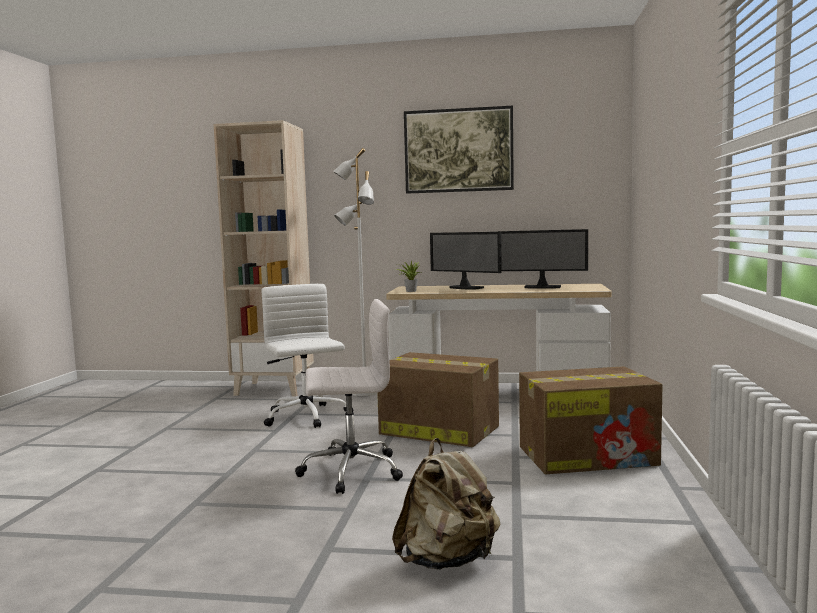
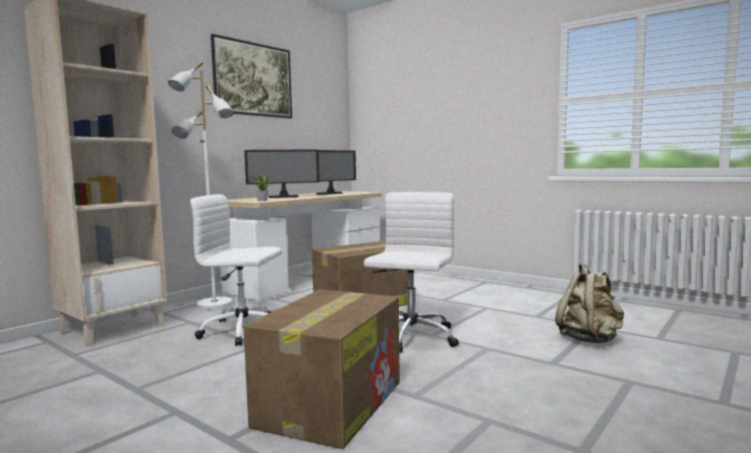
camera: 60 degrees left, 0 degrees up
cardboard box [519,366,662,474] -> cardboard box moved to [243,289,400,449]

